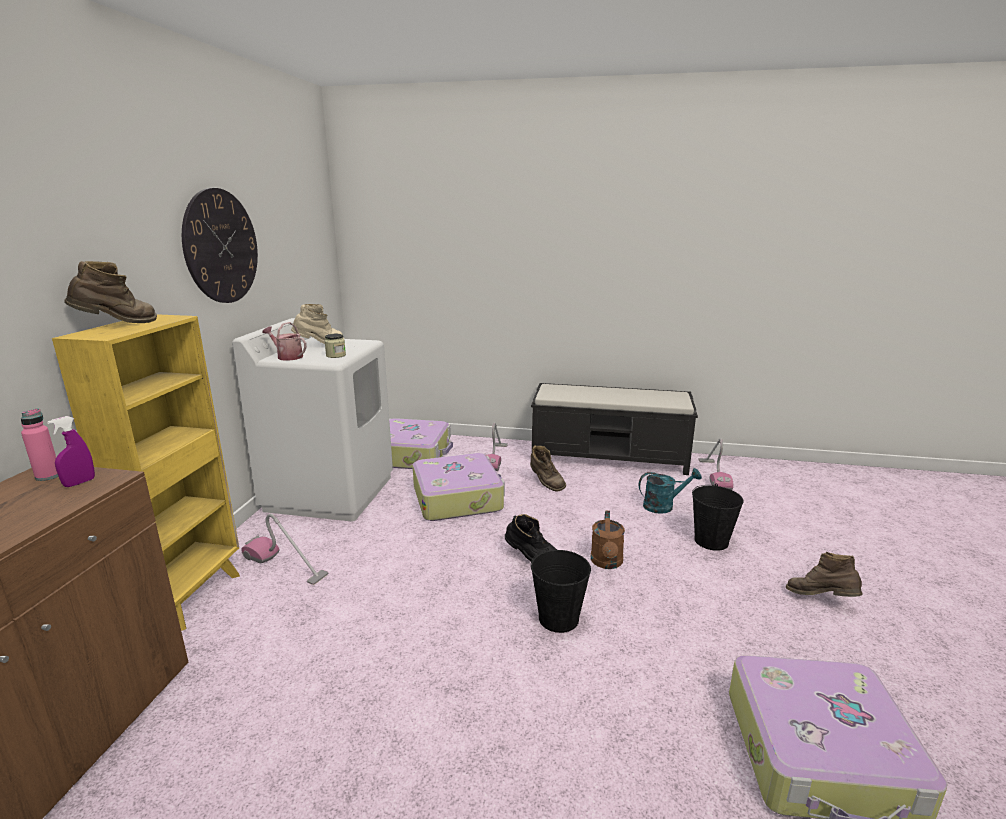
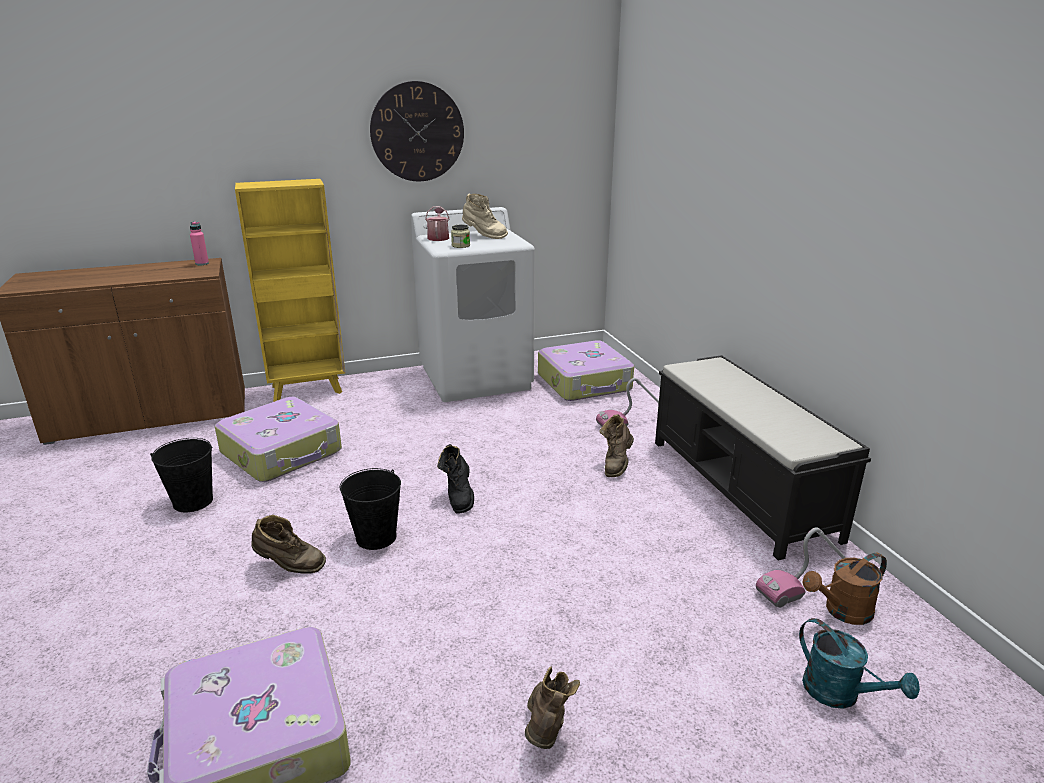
camera: 60 degrees right, 5 degrees up
purple spray bottle [47,416,95,487] -> none
brown boot [64,261,157,323] -> brown boot moved to [251,515,326,574]
vacuum cleaner [241,513,328,585] -> none
suitcase [413,453,505,521] -> suitcase moved to [215,397,342,482]
brown watering can [591,510,625,569] -> brown watering can moved to [803,553,887,625]
turquoise watering can [639,468,702,514] -> turquoise watering can moved to [799,618,920,709]
black bucket [692,483,744,551] -> black bucket moved to [150,438,213,512]

